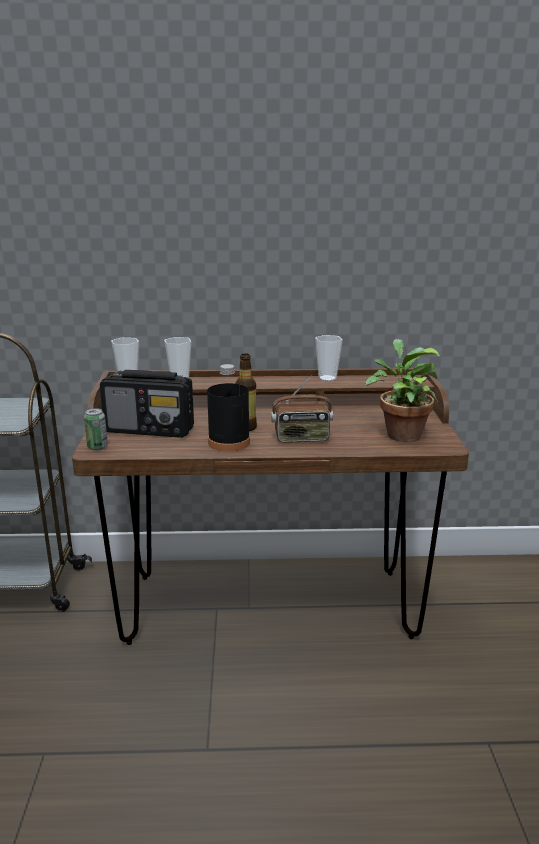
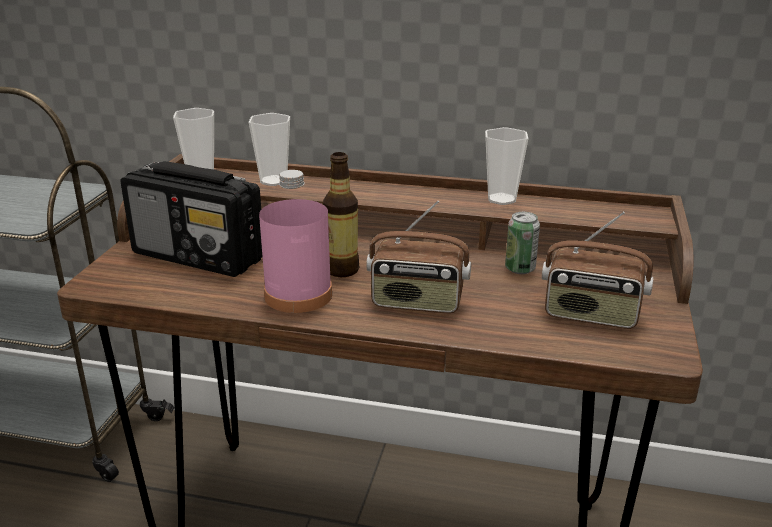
camera: 15 degrees right, 5 degrees up
can [84,408,108,450] -> can moved to [505,212,540,274]
black bottle [207,364,250,452] -> pink bottle [259,170,332,313]
potted plant [365,339,440,442] -> radio [542,212,653,329]

